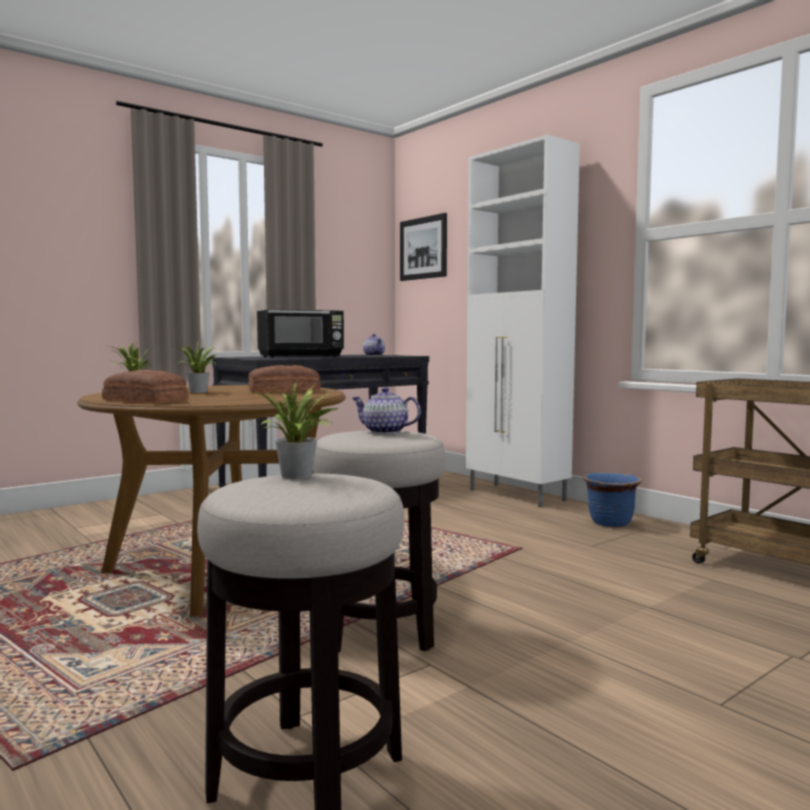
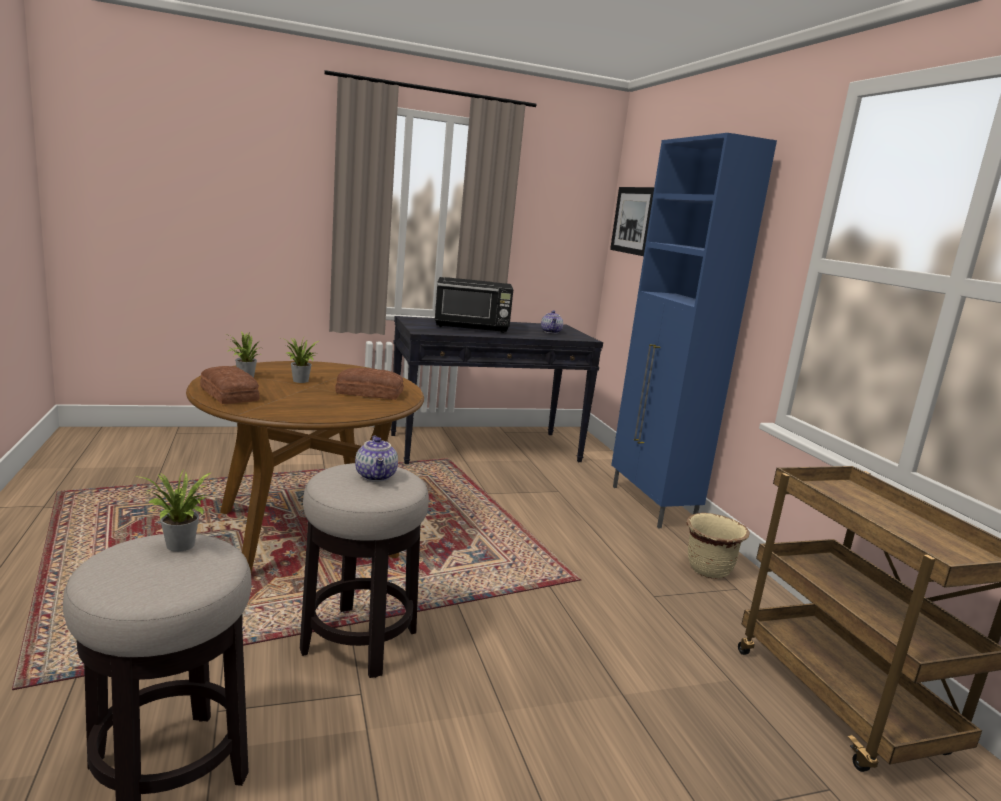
camera: 20 degrees right, 10 degrees up
teapot [352,387,421,434] -> teapot turned 150 degrees counterclockwise [355,435,398,482]
white cabinet [466,135,580,507] -> blue cabinet [611,133,777,528]
blue planter [583,472,642,527] -> beige planter [687,513,750,579]

